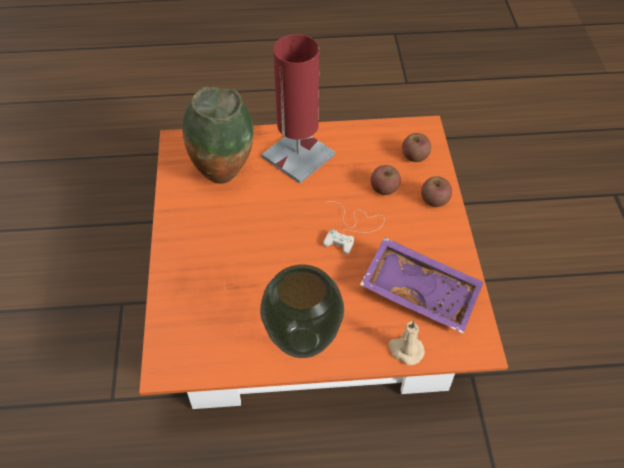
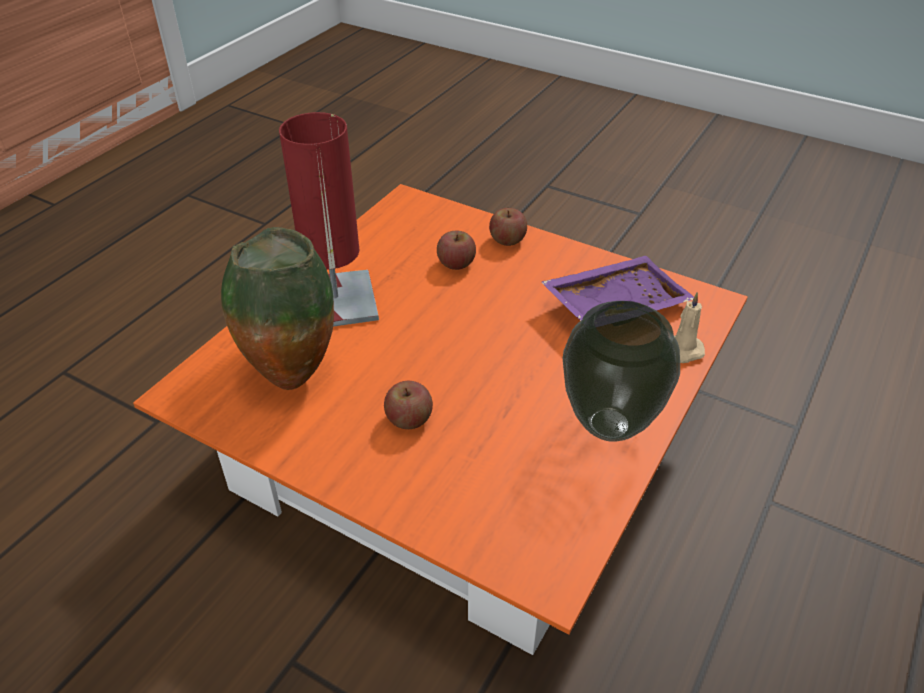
camera: 55 degrees left, 10 degrees down
white game controller [323,201,385,254] -> none
apple [402,133,431,162] -> apple moved to [384,381,433,429]

